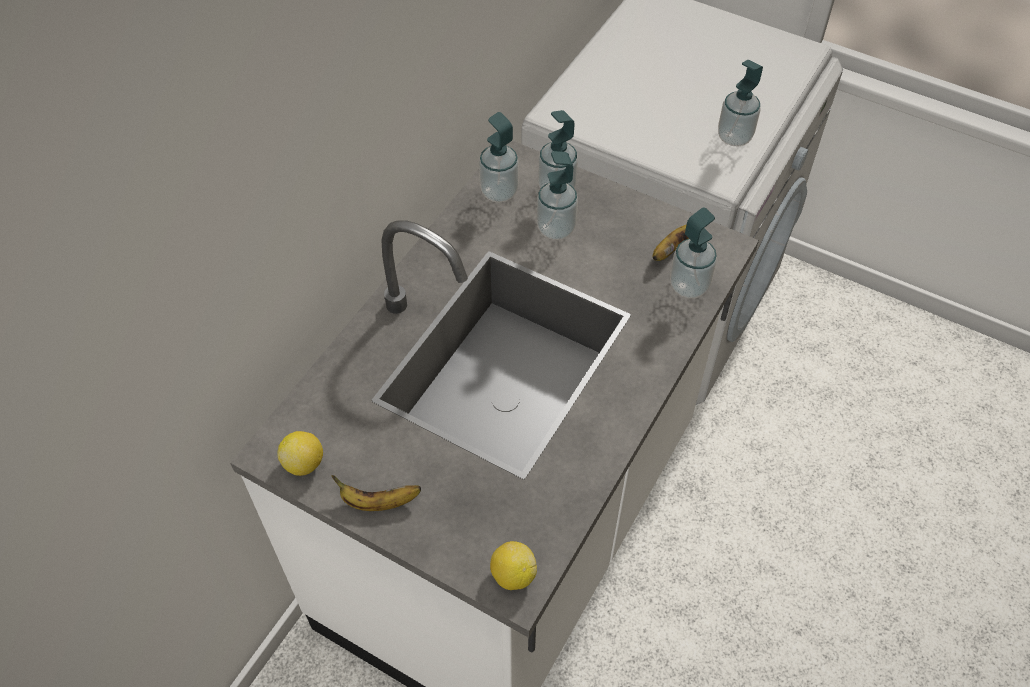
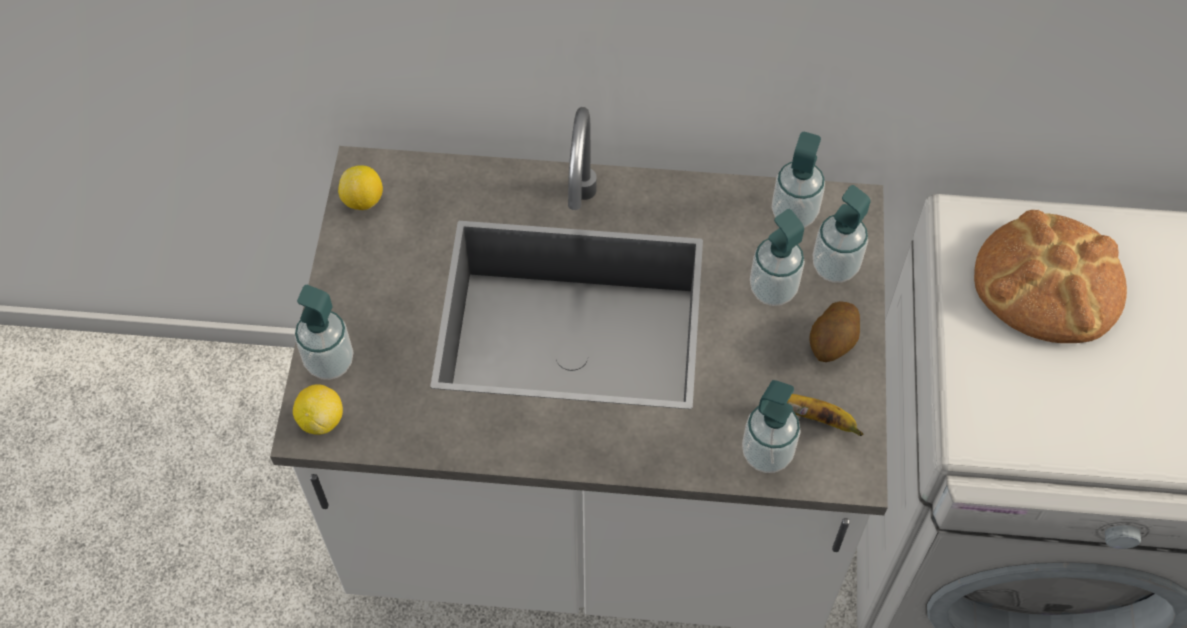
camera: 65 degrees right, 5 degrees up
banana [331,475,421,511] -> none
soap dispenser [718,60,763,147] -> soap dispenser moved to [295,285,354,380]
none -> potato [809,301,860,362]
none -> bread [974,210,1127,343]

